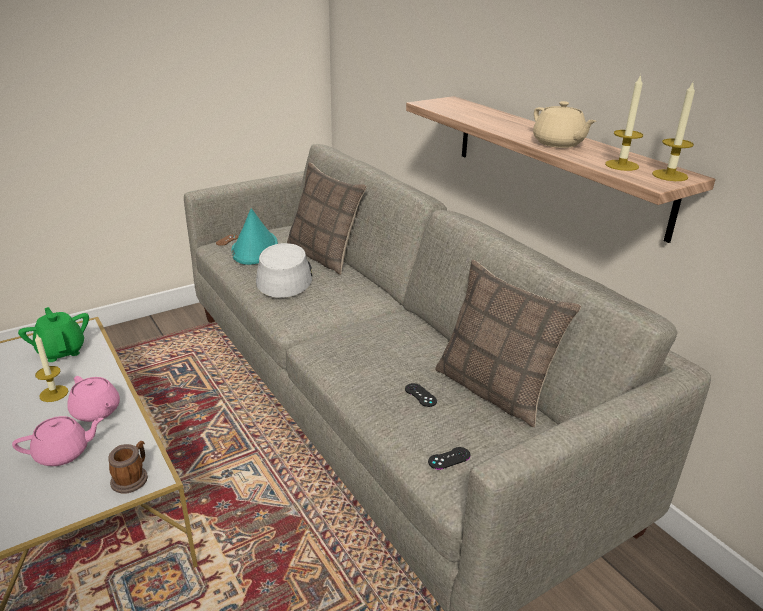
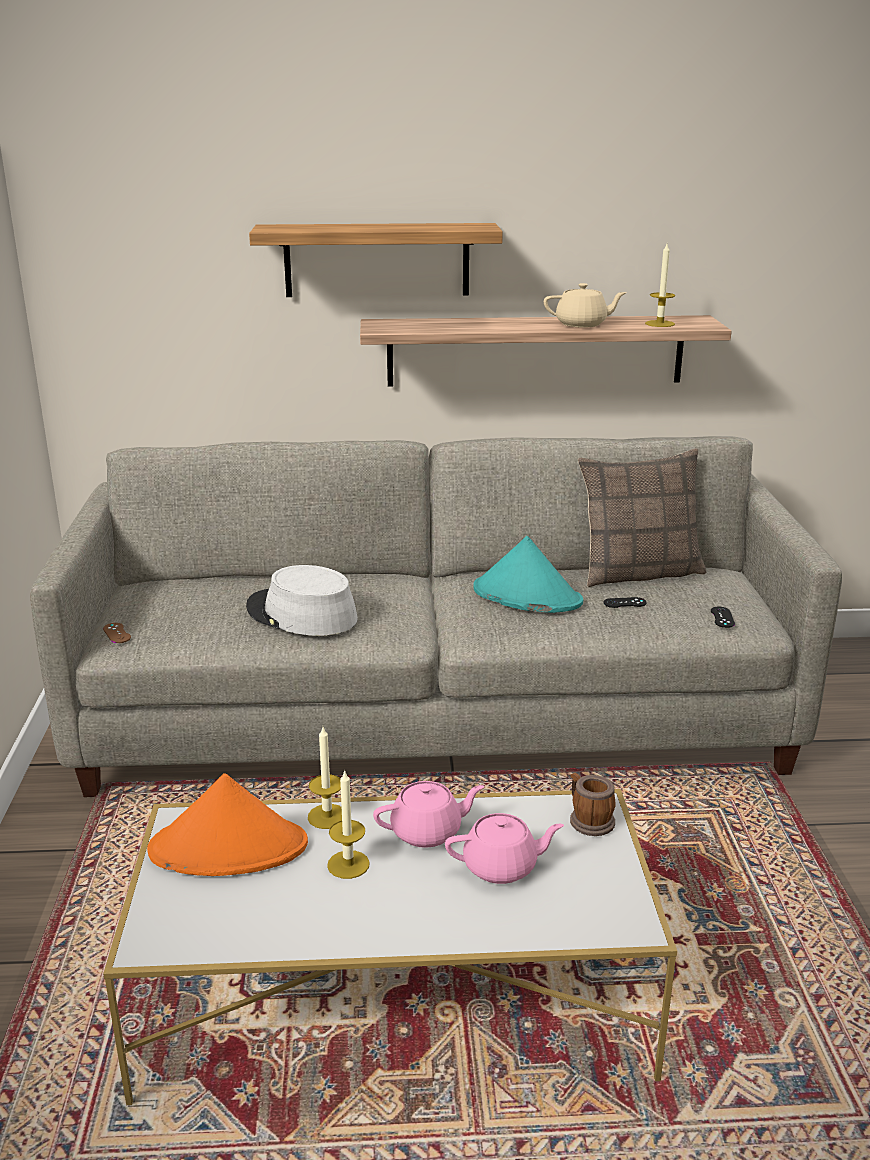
camera: 60 degrees left, 5 degrees down
pink teapot [12,416,104,466] -> pink teapot turned 75 degrees clockwise [445,813,564,884]
green teapot [18,307,89,362] -> orange hat [147,773,308,876]
turquoise hat [232,209,278,265] -> turquoise hat moved to [473,536,583,613]
pillow [287,162,367,275] -> none
candle [652,83,695,181] -> candle moved to [308,727,342,829]
none -> shelf [249,223,503,297]

